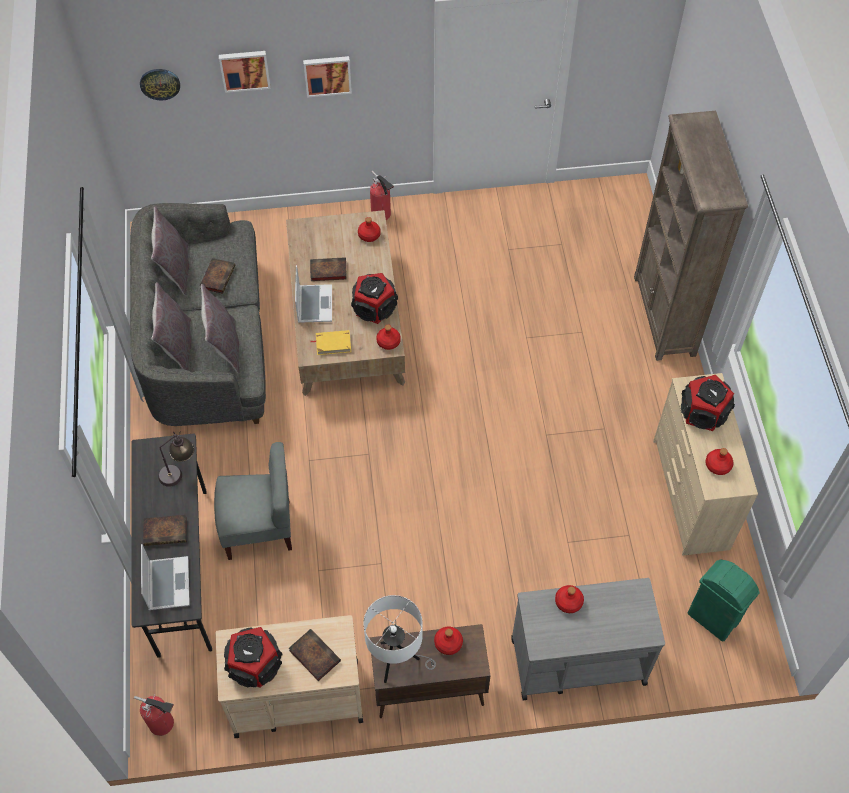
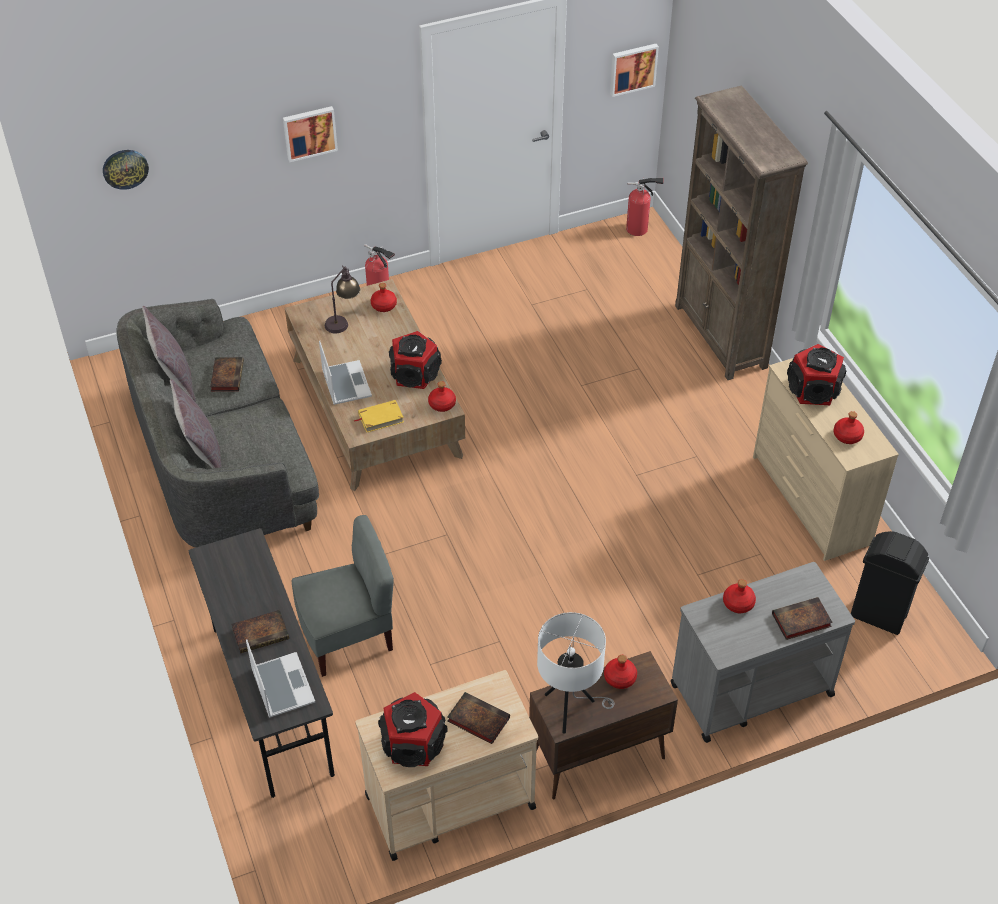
camera: 15 degrees left, 10 degrees down
fire extinguisher [134,694,174,736] -> fire extinguisher moved to [626,178,663,236]
table lamp [158,431,194,487] -> table lamp moved to [325,266,360,334]
grey pillow [201,284,240,374] -> none
picture [219,51,271,93] -> picture moved to [610,44,659,97]
book [310,257,347,281] -> book moved to [772,597,833,640]
green trash can [688,560,760,642] -> black trash can [851,531,929,635]

